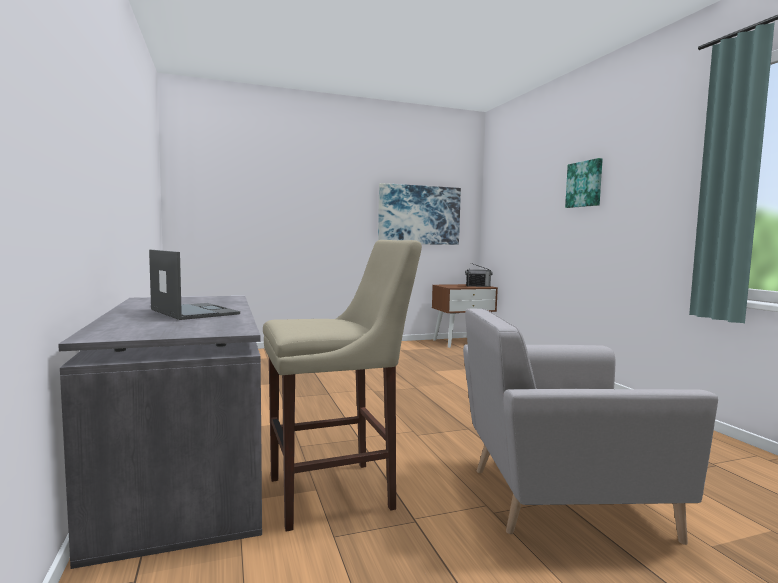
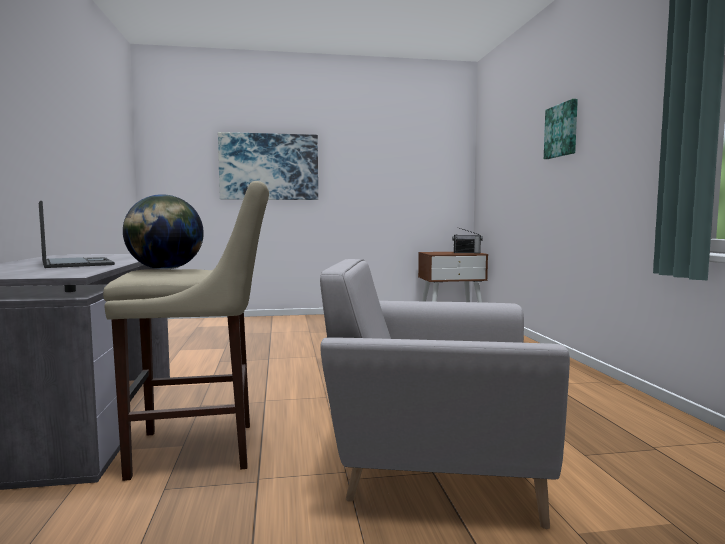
camera: 10 degrees right, 0 degrees up
picture [378,183,461,245] -> picture moved to [218,132,318,200]
none -> globe [123,194,204,270]

